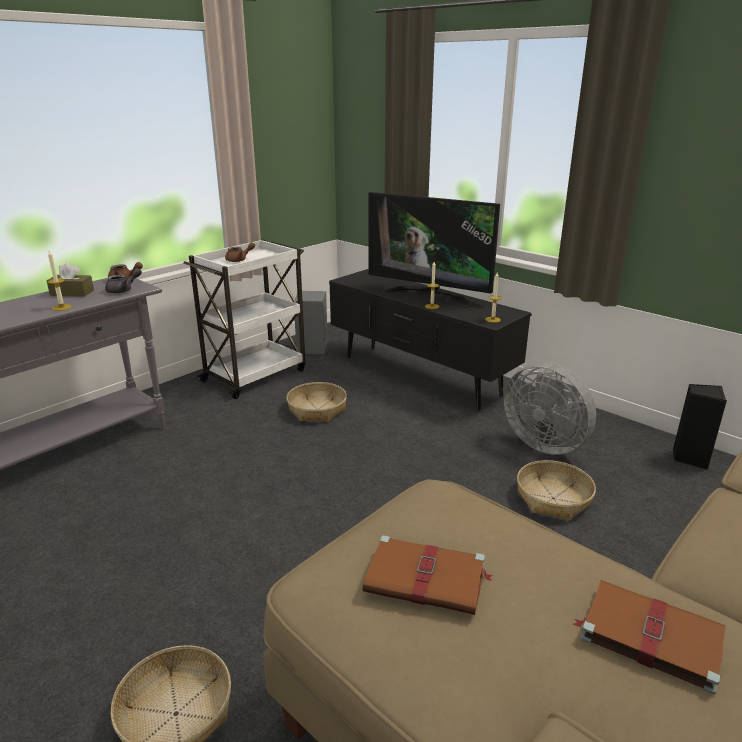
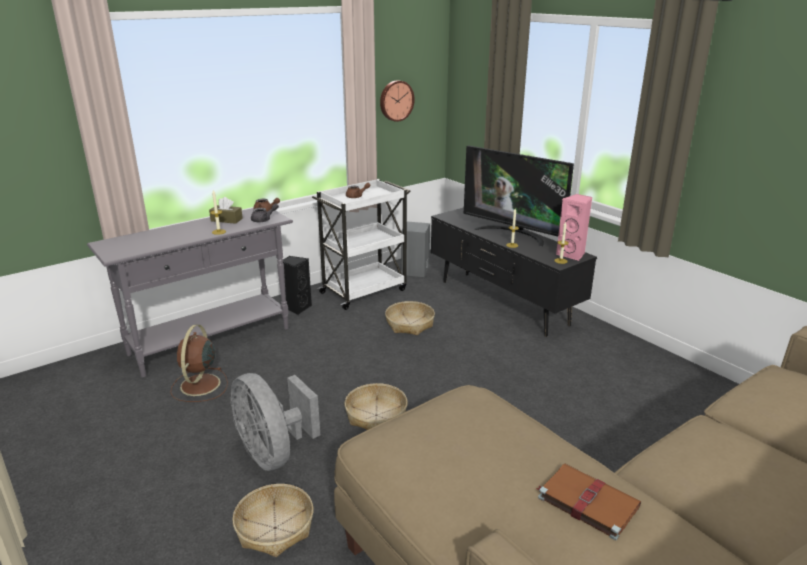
camera: 10 degrees right, 0 degrees up
brown book [362,535,493,615] -> none
grey fan [504,362,596,455] -> grey fan moved to [231,373,320,471]
basket [517,460,596,520] -> basket moved to [345,383,408,430]
black speaker [673,384,727,470] -> black speaker moved to [283,256,312,315]
none -> brown fan [170,325,228,402]
none -> wall clock [380,80,415,122]
none -> pink speaker [556,194,592,261]

